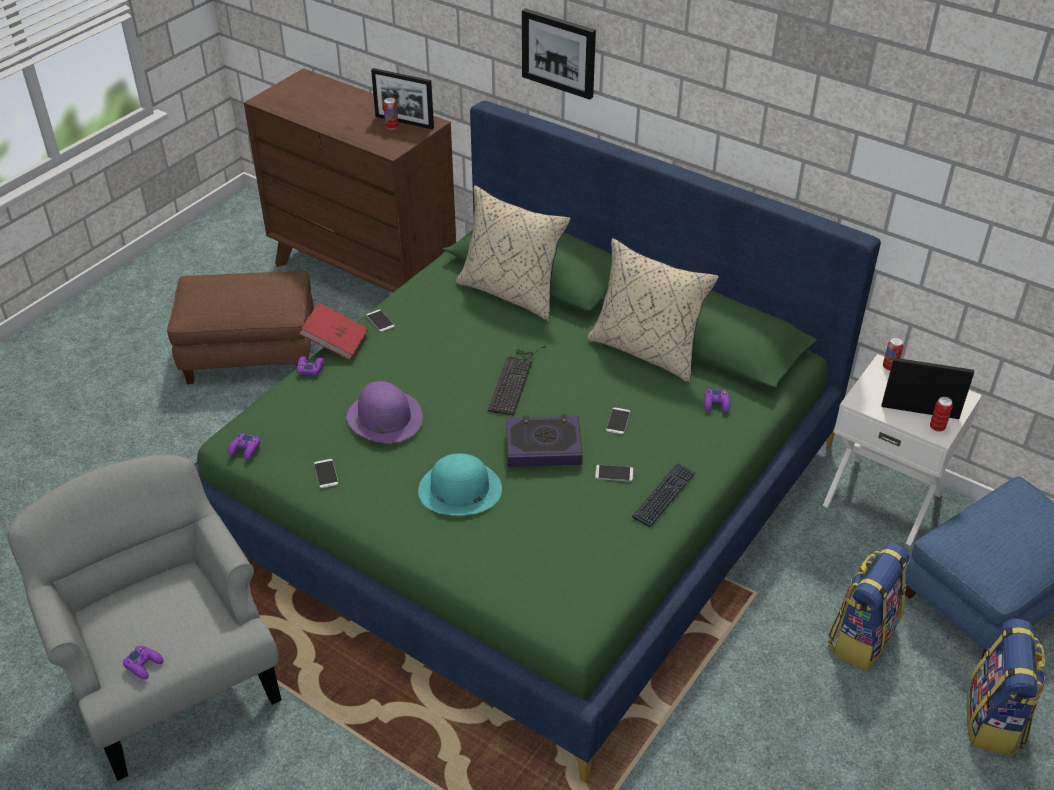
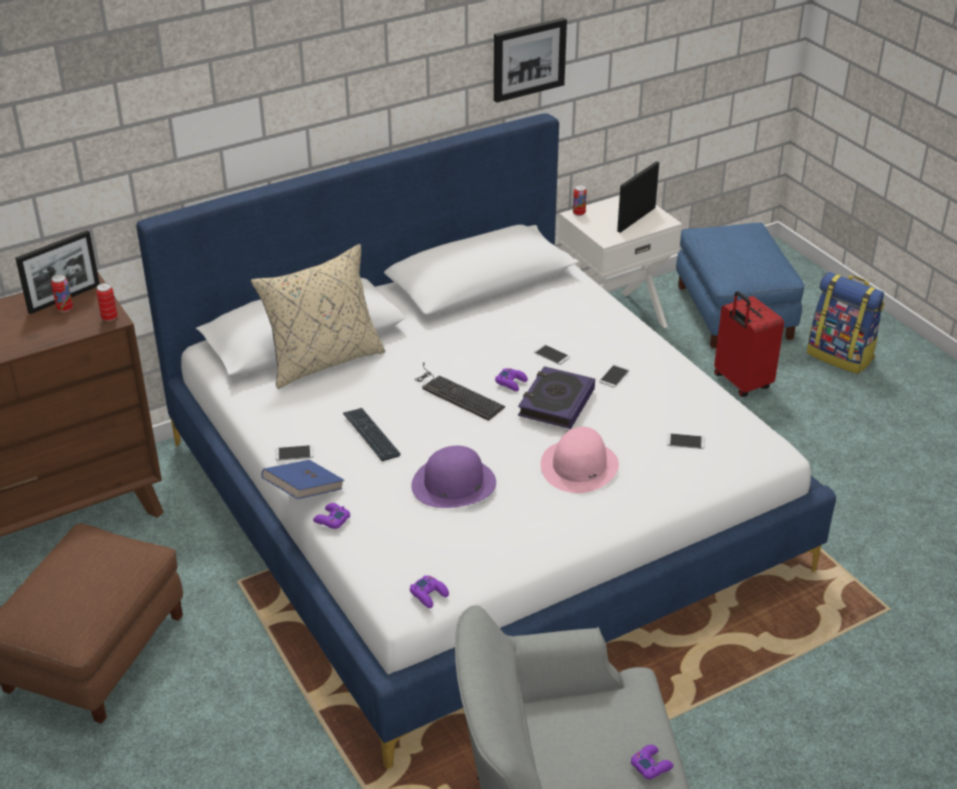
camera: 65 degrees left, 5 degrees down
green bed [194,101,881,783] -> white bed [136,113,836,769]
red book [299,302,368,360] -> blue book [261,460,344,499]
phone [314,459,339,488] -> phone moved to [667,433,705,449]
turquoise hat [418,453,502,515] -> pink hat [541,427,619,493]
picture [522,8,596,100] -> picture moved to [494,18,567,103]
beige pillow [587,238,719,383] -> none
keyboard [632,463,696,527] -> keyboard moved to [343,408,401,461]
purple game controller [704,389,730,413] -> purple game controller moved to [495,368,528,391]
backpack [828,543,909,671] -> red suitcase [714,291,784,397]
can [930,397,953,432] -> can moved to [96,283,118,321]

